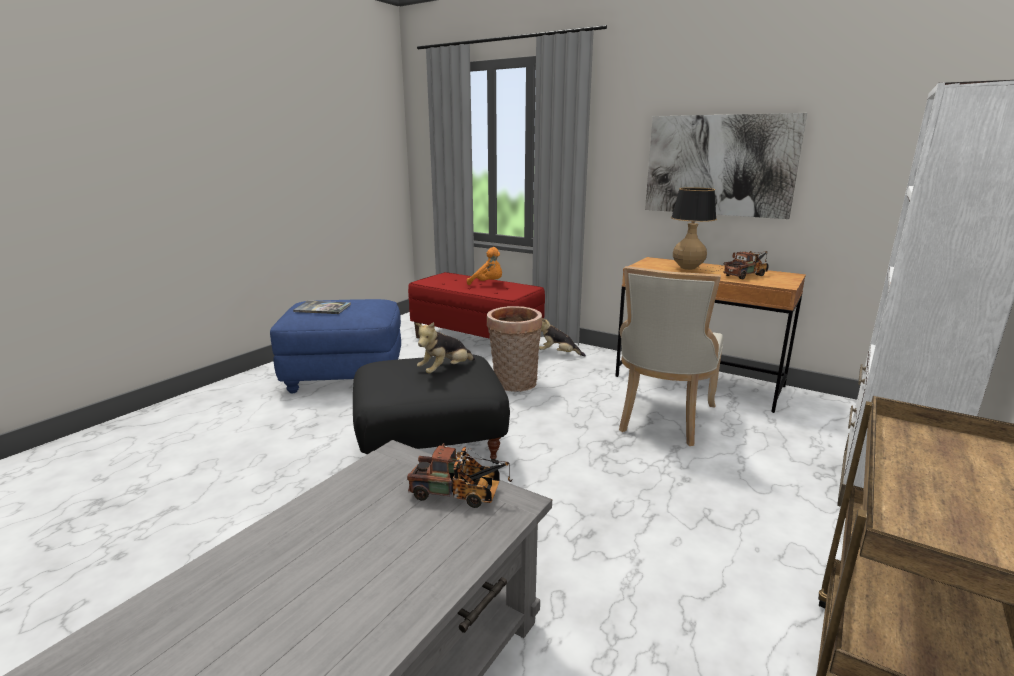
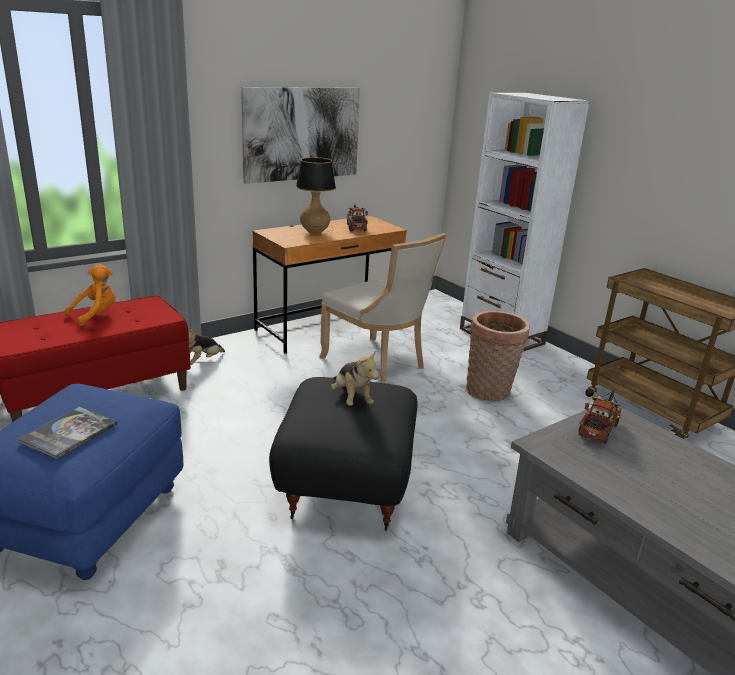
camera: 70 degrees left, 5 degrees up
basket [487,306,542,392] -> basket moved to [466,310,530,402]

